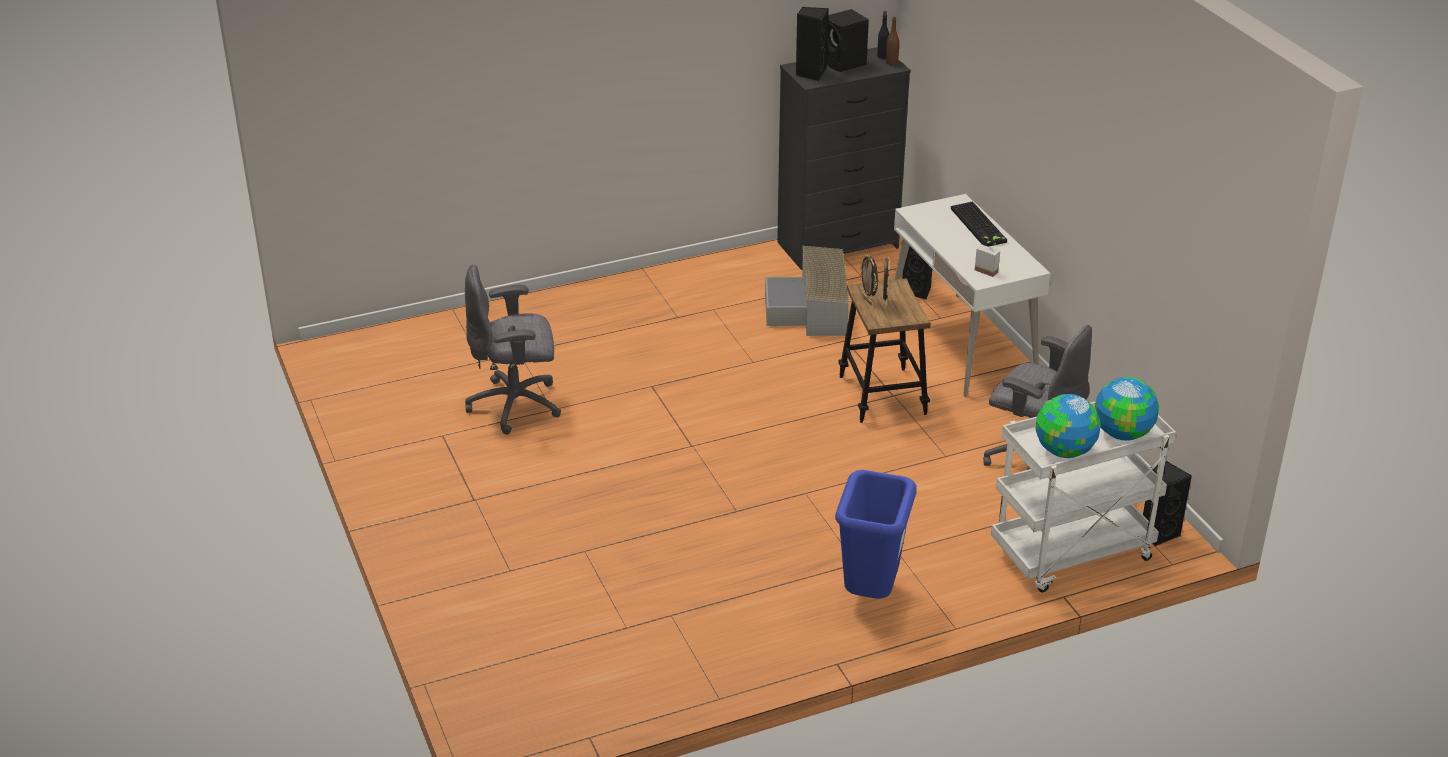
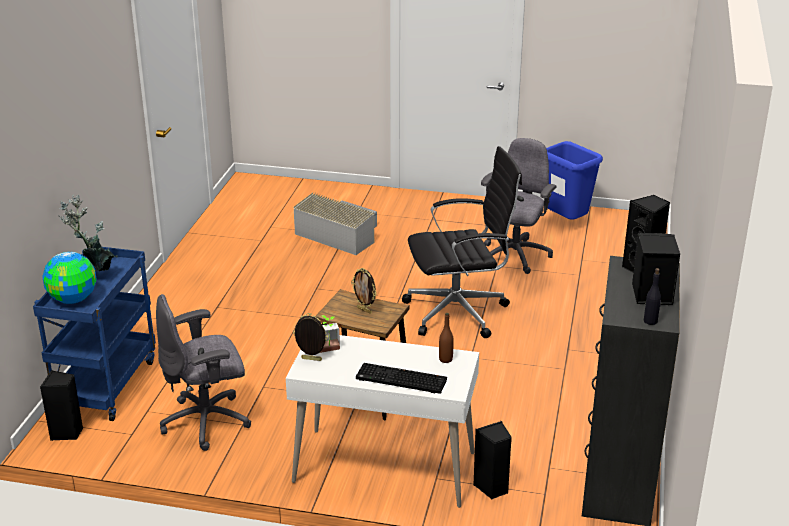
camera: 125 degrees right, 5 degrees down
grey storage box [765,246,850,336] -> grey storage box moved to [293,193,377,255]
blue trash can [835,470,917,599] -> blue trash can moved to [546,141,603,220]
picture frame [860,254,878,306] -> picture frame moved to [293,313,328,361]
brown bottle [886,17,899,65] -> brown bottle moved to [439,313,454,363]
white cart [991,401,1176,593] -> blue cart [33,247,156,421]
globe [1036,394,1101,458] -> potted plant [59,195,117,271]
none -> black office chair [402,146,522,338]

